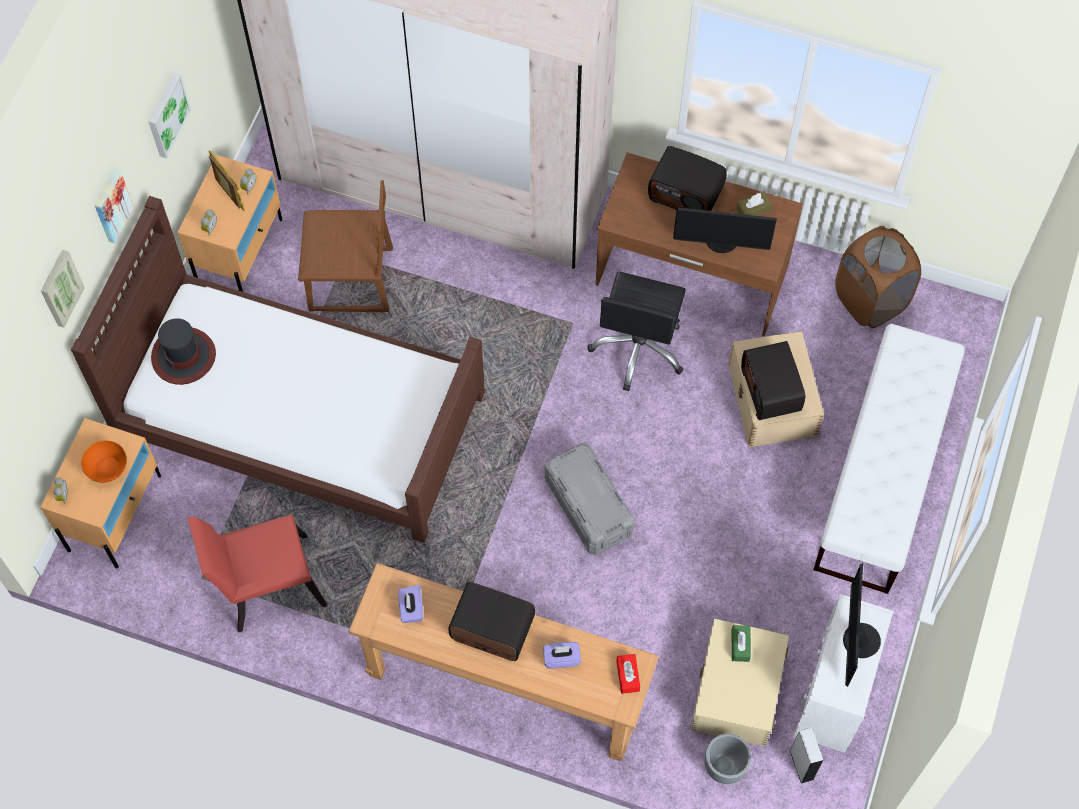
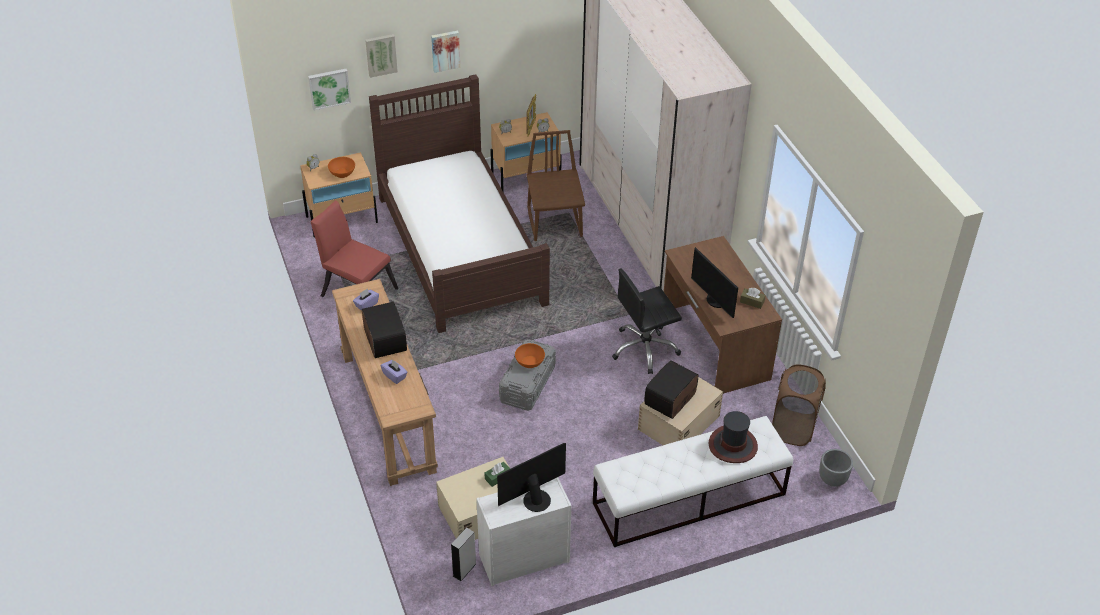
camera: 50 degrees right, 20 degrees down
picture [149,72,191,158] -> picture moved to [308,69,351,110]
hat [151,318,216,385] -> hat moved to [708,411,758,463]
brown chair [298,180,393,312] -> brown chair turned 150 degrees counterclockwise [526,130,585,241]
red tissue box [616,654,640,694] -> none
radio [648,146,727,211] -> none
grey planter [705,734,751,784] -> grey planter moved to [819,449,853,487]
none -> orange bowl [515,343,545,368]

